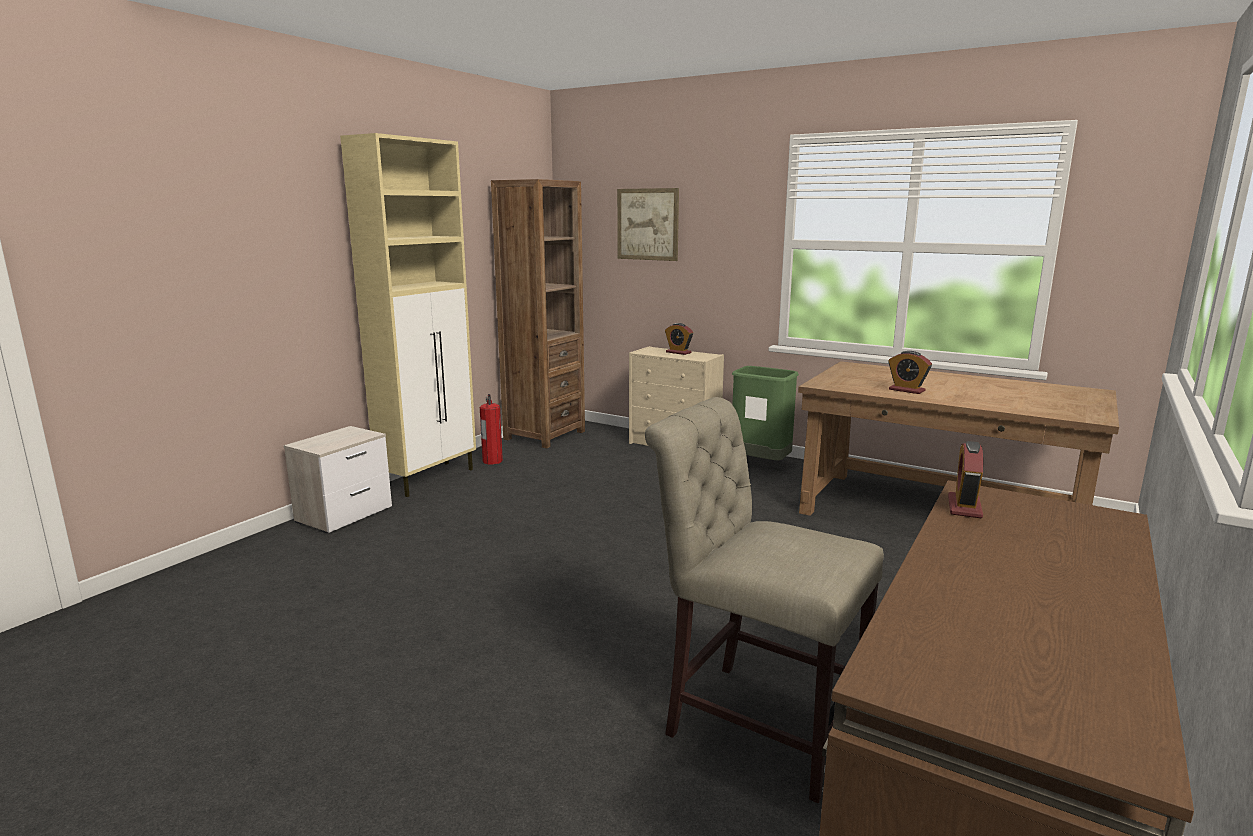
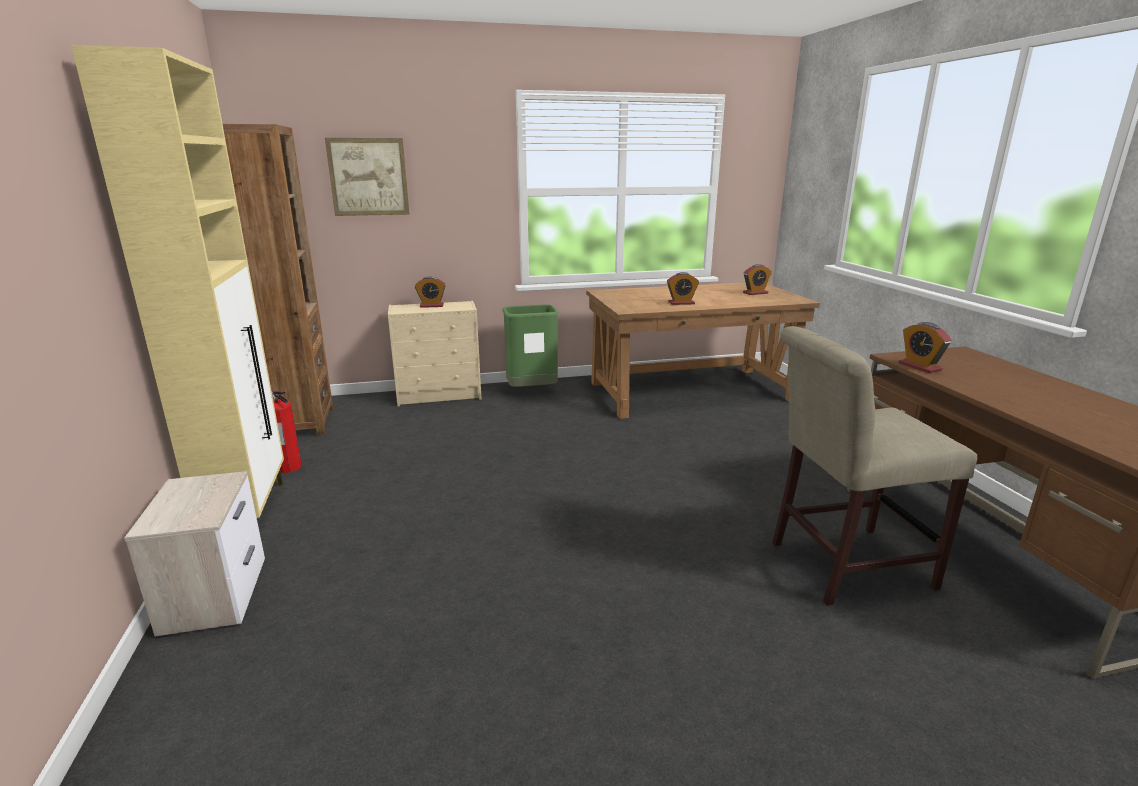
camera: 45 degrees left, 5 degrees up
none -> alarm clock [743,264,772,295]

